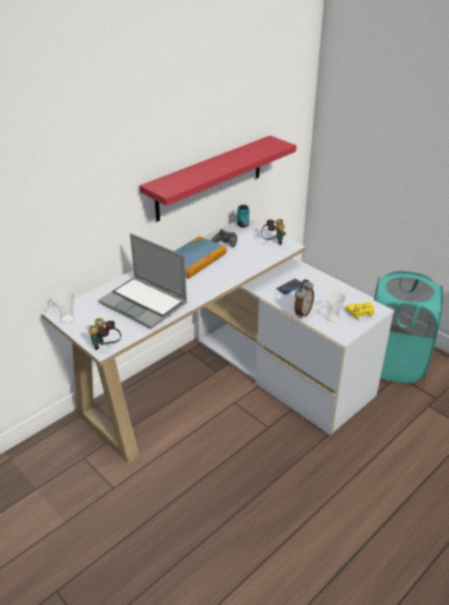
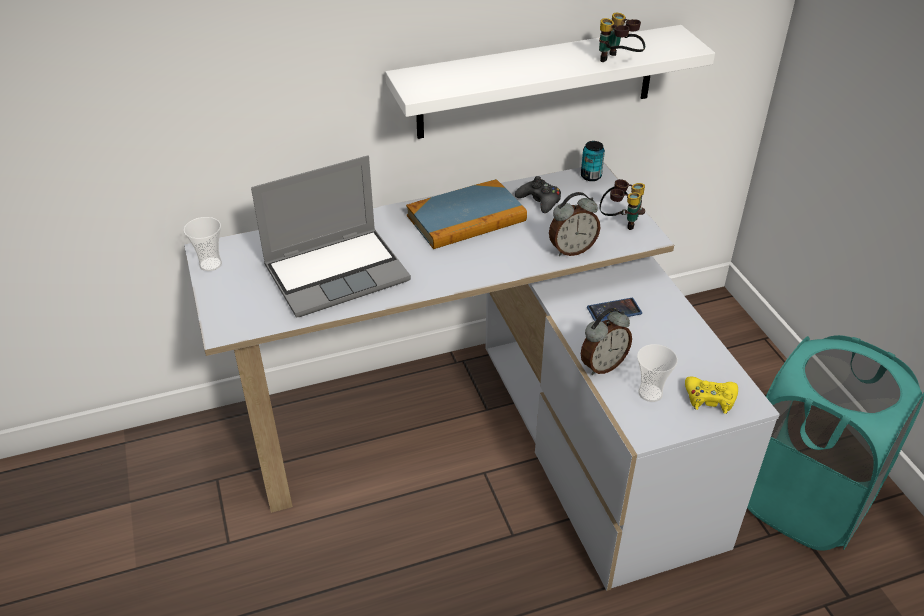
camera: 25 degrees right, 5 degrees up
binoculars [89,318,121,350] -> binoculars moved to [599,13,645,62]
laptop [99,233,187,329] -> laptop turned 90 degrees counterclockwise [251,155,411,317]
red shelf [140,136,297,222] -> white shelf [385,25,715,139]
none -> alarm clock [549,192,600,256]

